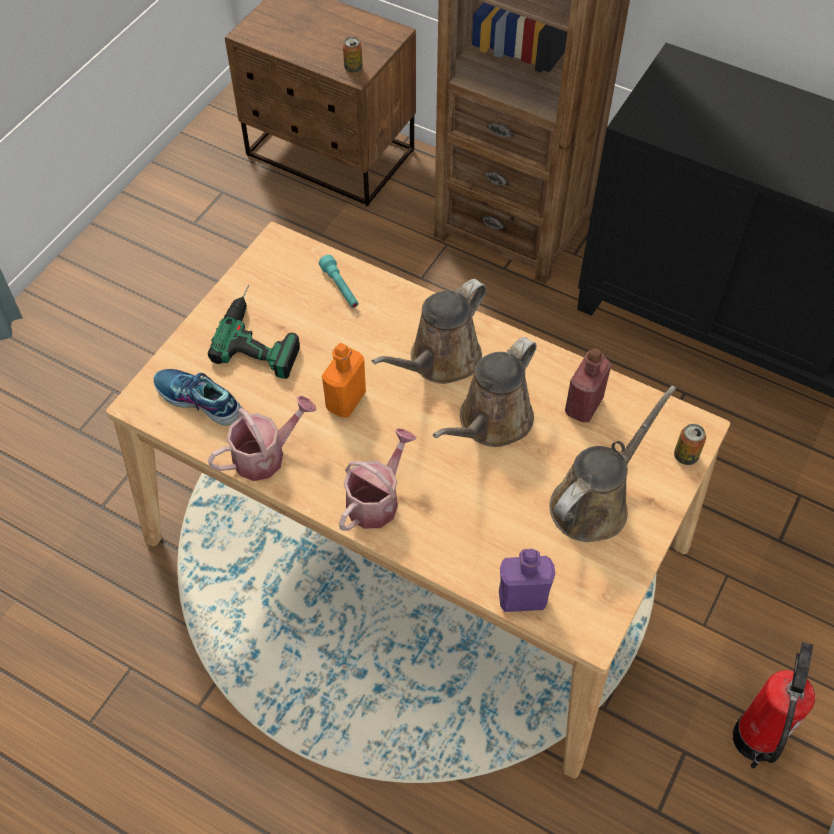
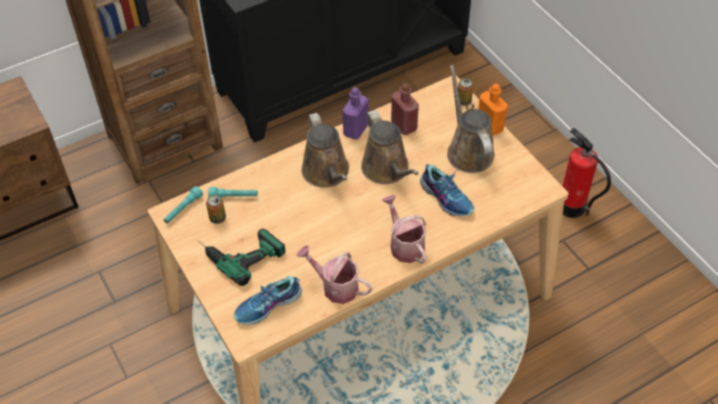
camera: 60 degrees left, 5 degrees down
watering can [207,396,316,481] -> watering can turned 60 degrees counterclockwise [296,245,372,304]
orange bottle [322,343,366,417] -> orange bottle moved to [479,83,508,136]
can [343,37,363,73] -> can moved to [206,195,226,224]
purple bottle [499,549,555,612] -> purple bottle moved to [342,87,368,139]
none -> turquoise flashlight [163,186,203,224]
none -> shoe [420,164,474,216]

